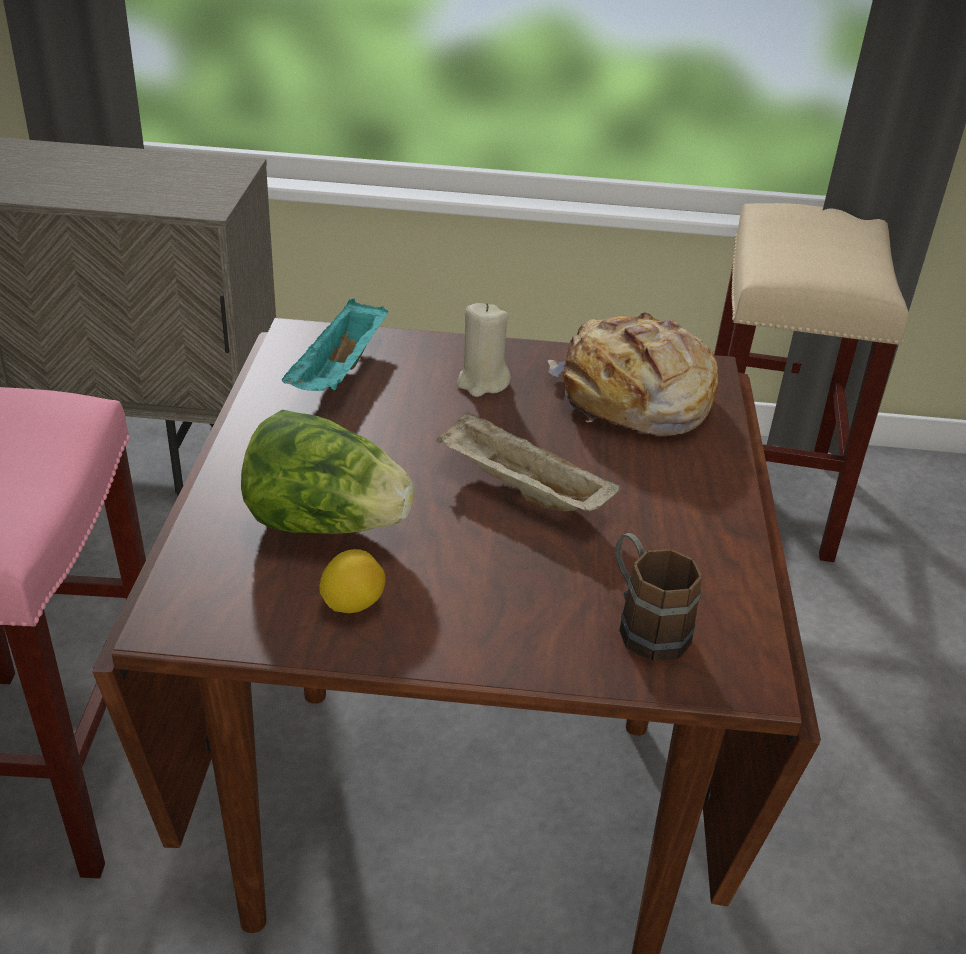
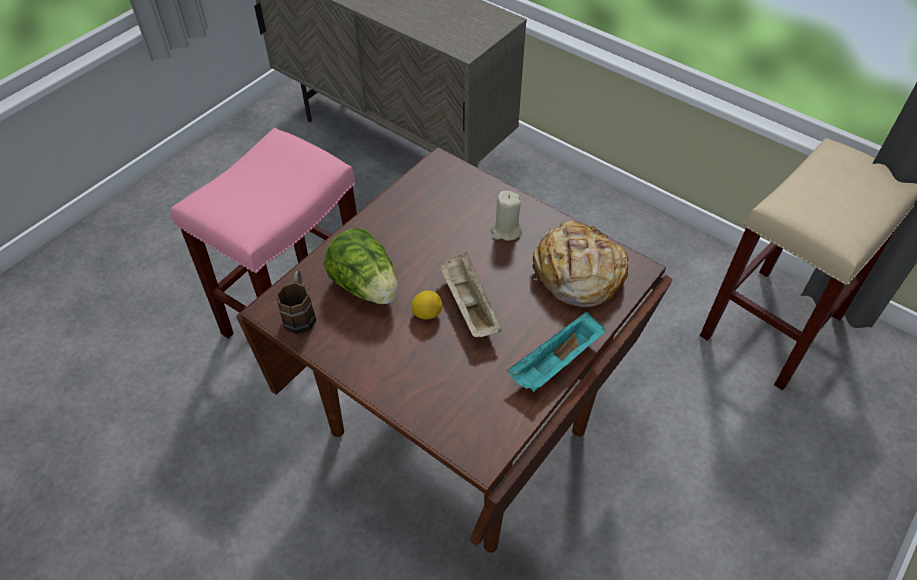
camera: 35 degrees right, 15 degrees up
turquoise tray [282,299,388,391] -> turquoise tray moved to [507,312,605,392]
lemon [319,549,385,613] -> lemon moved to [411,290,442,320]
brown mug [616,533,702,661] -> brown mug moved to [276,271,316,334]

